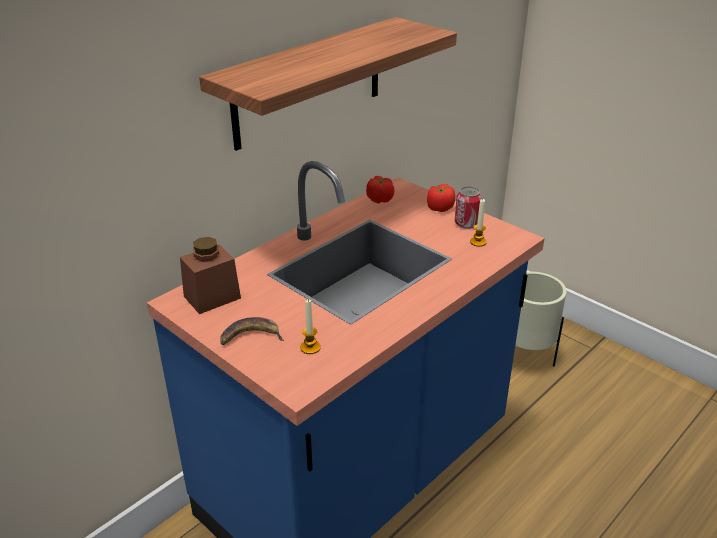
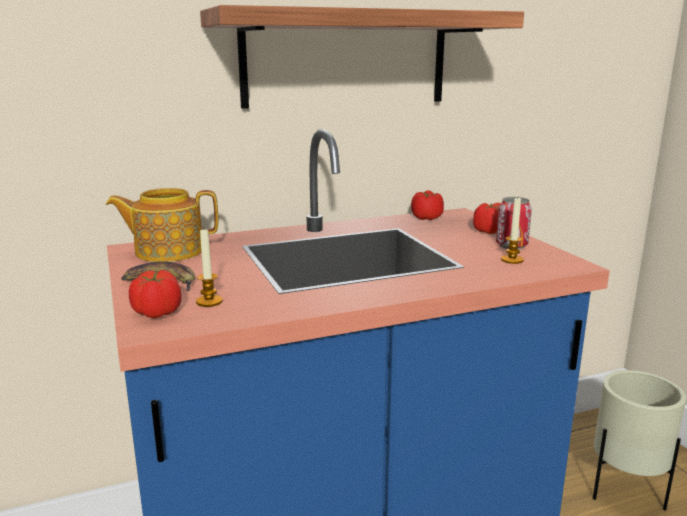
camera: 25 degrees right, 15 degrees down
brown jar [180,237,241,314] -> teapot [106,188,218,262]
none -> tomato [129,270,181,318]

